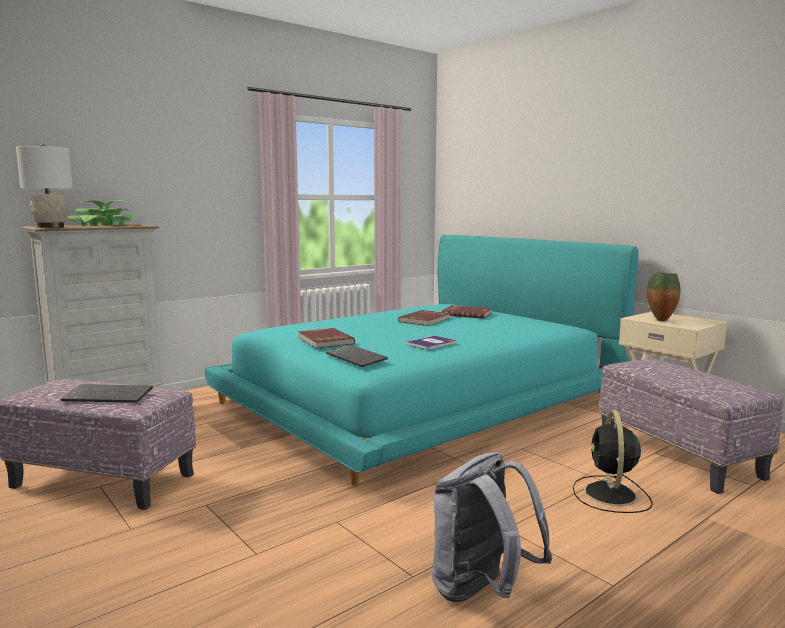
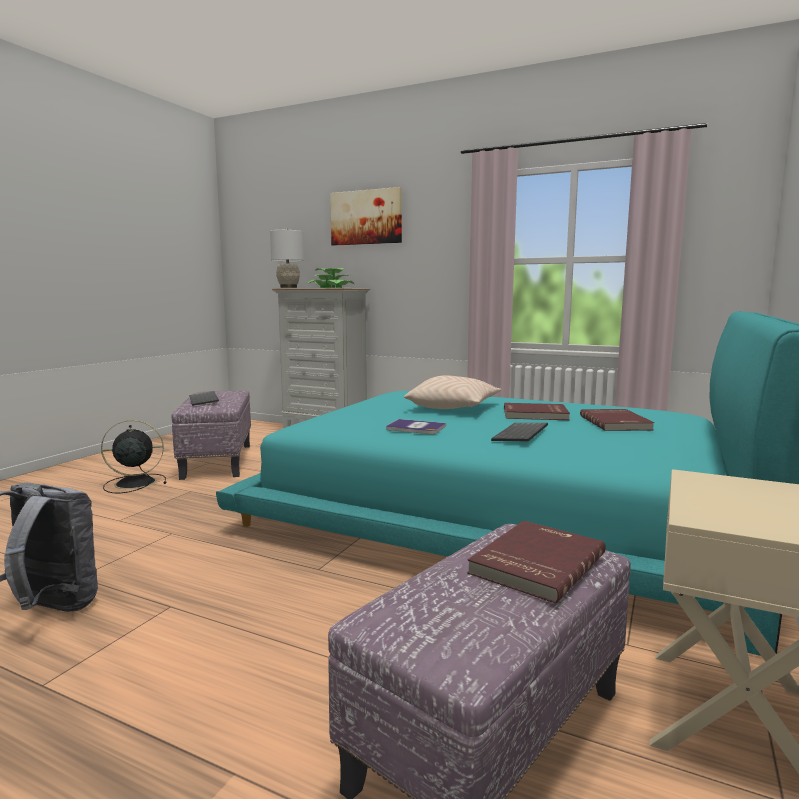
camera: 65 degrees right, 0 degrees up
red book [298,328,355,349] -> red book moved to [467,521,606,604]
keyboard [326,345,388,367] -> keyboard moved to [491,423,548,442]
black fan [573,410,653,513] -> black fan moved to [101,420,166,493]
vase [646,272,680,321] -> none
none -> picture [330,187,402,246]
none -> beige pillow [404,375,502,409]

